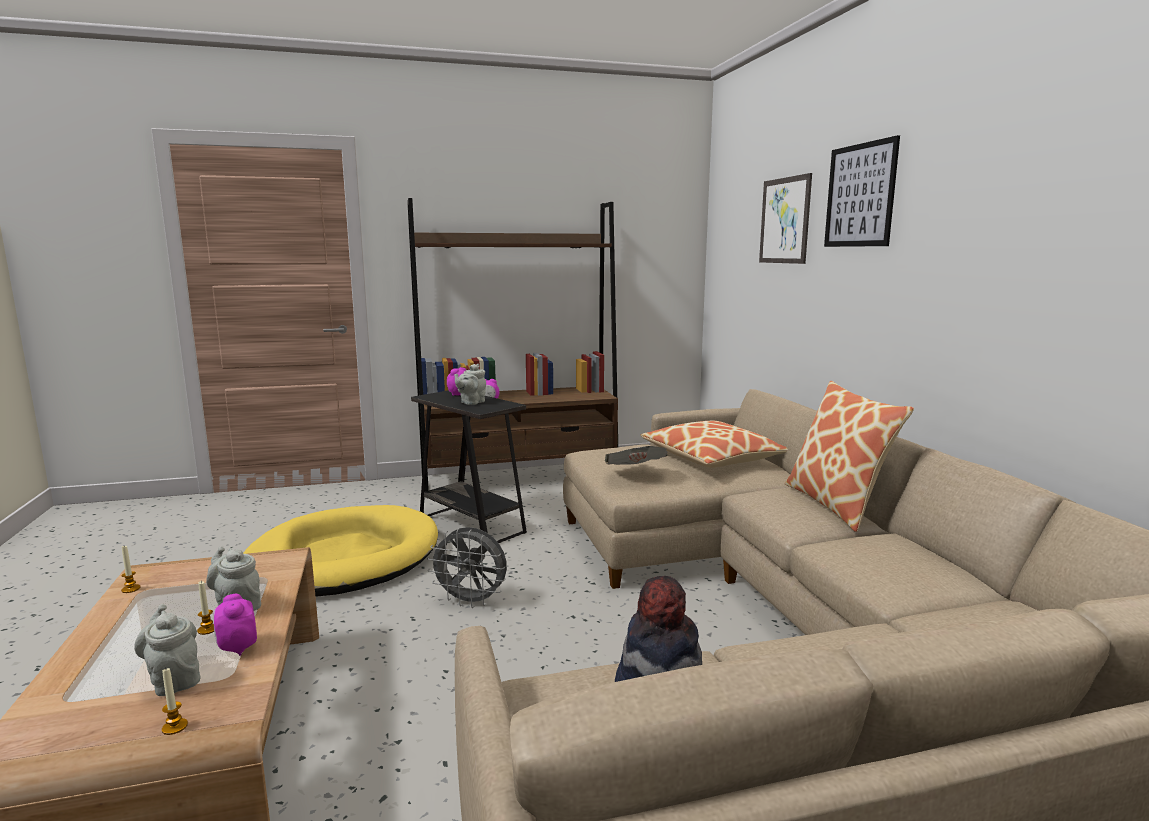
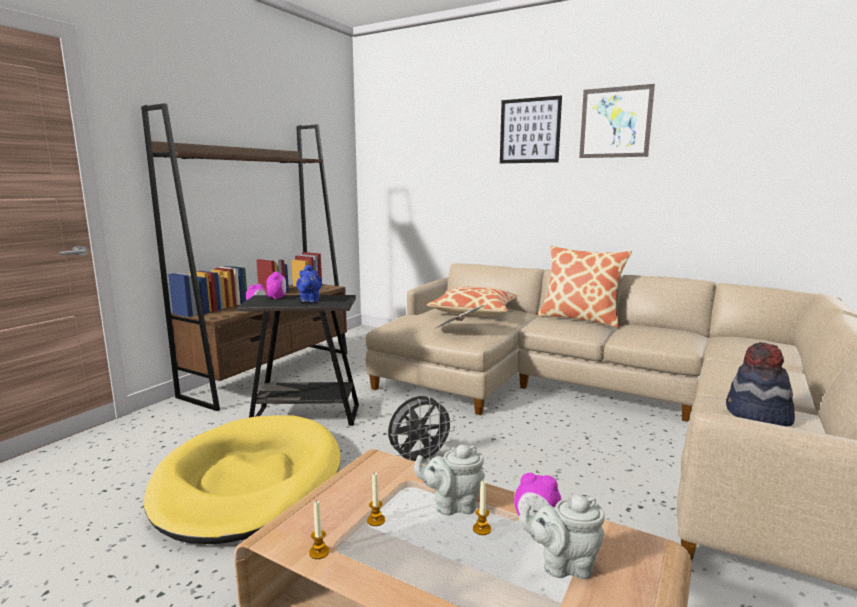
camera: 45 degrees left, 0 degrees up
candle [162,668,188,735] -> candle moved to [367,473,385,526]
grey teapot [454,364,486,405] -> blue teapot [296,265,322,302]
picture [759,173,812,264] -> picture moved to [579,84,655,158]

